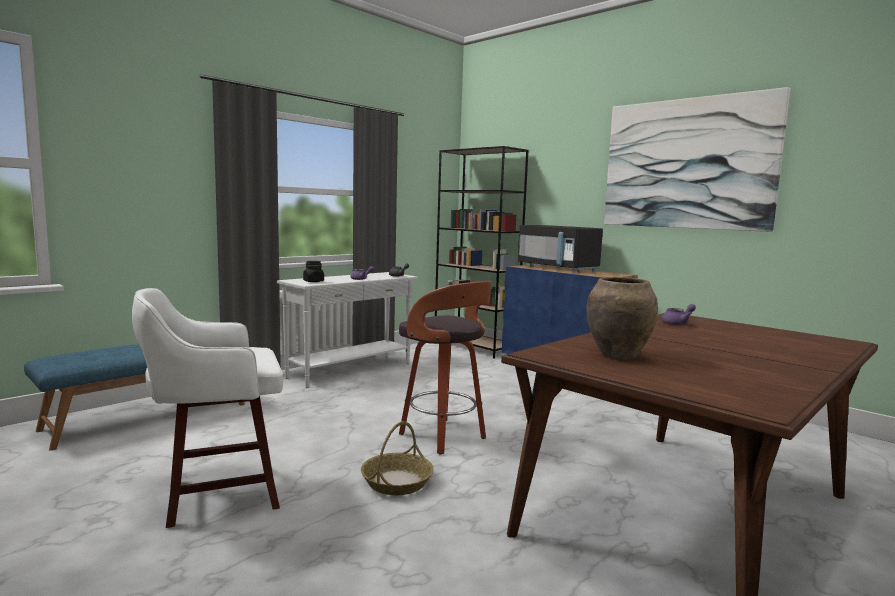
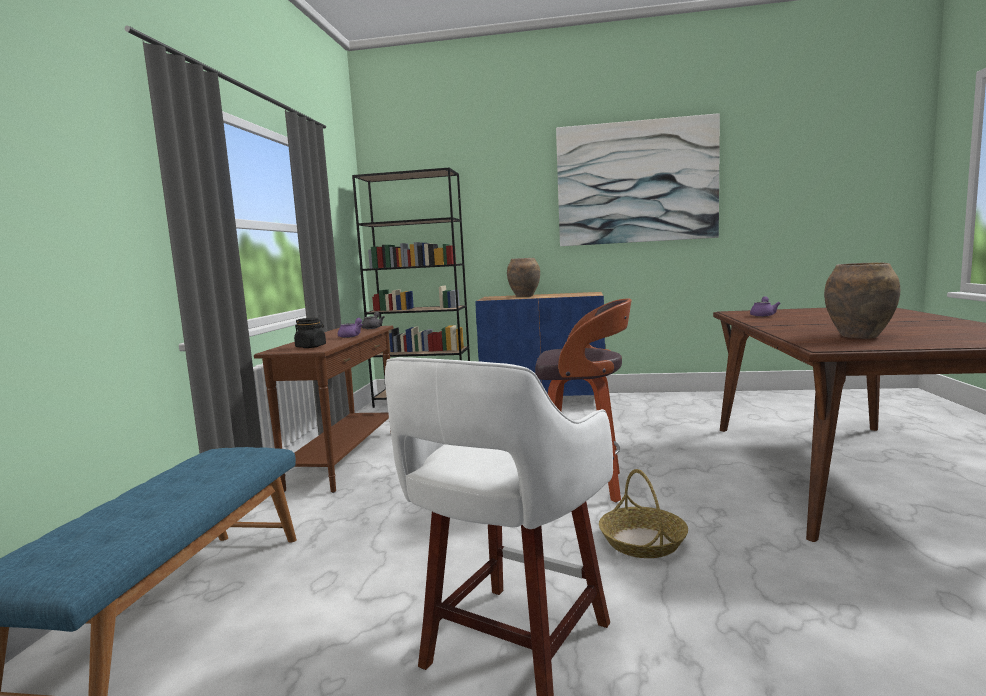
camera: 35 degrees left, 0 degrees up
white console table [277,272,418,388] -> brown console table [254,326,394,493]
black microwave [518,225,603,273] -> brown vase [507,258,540,297]

